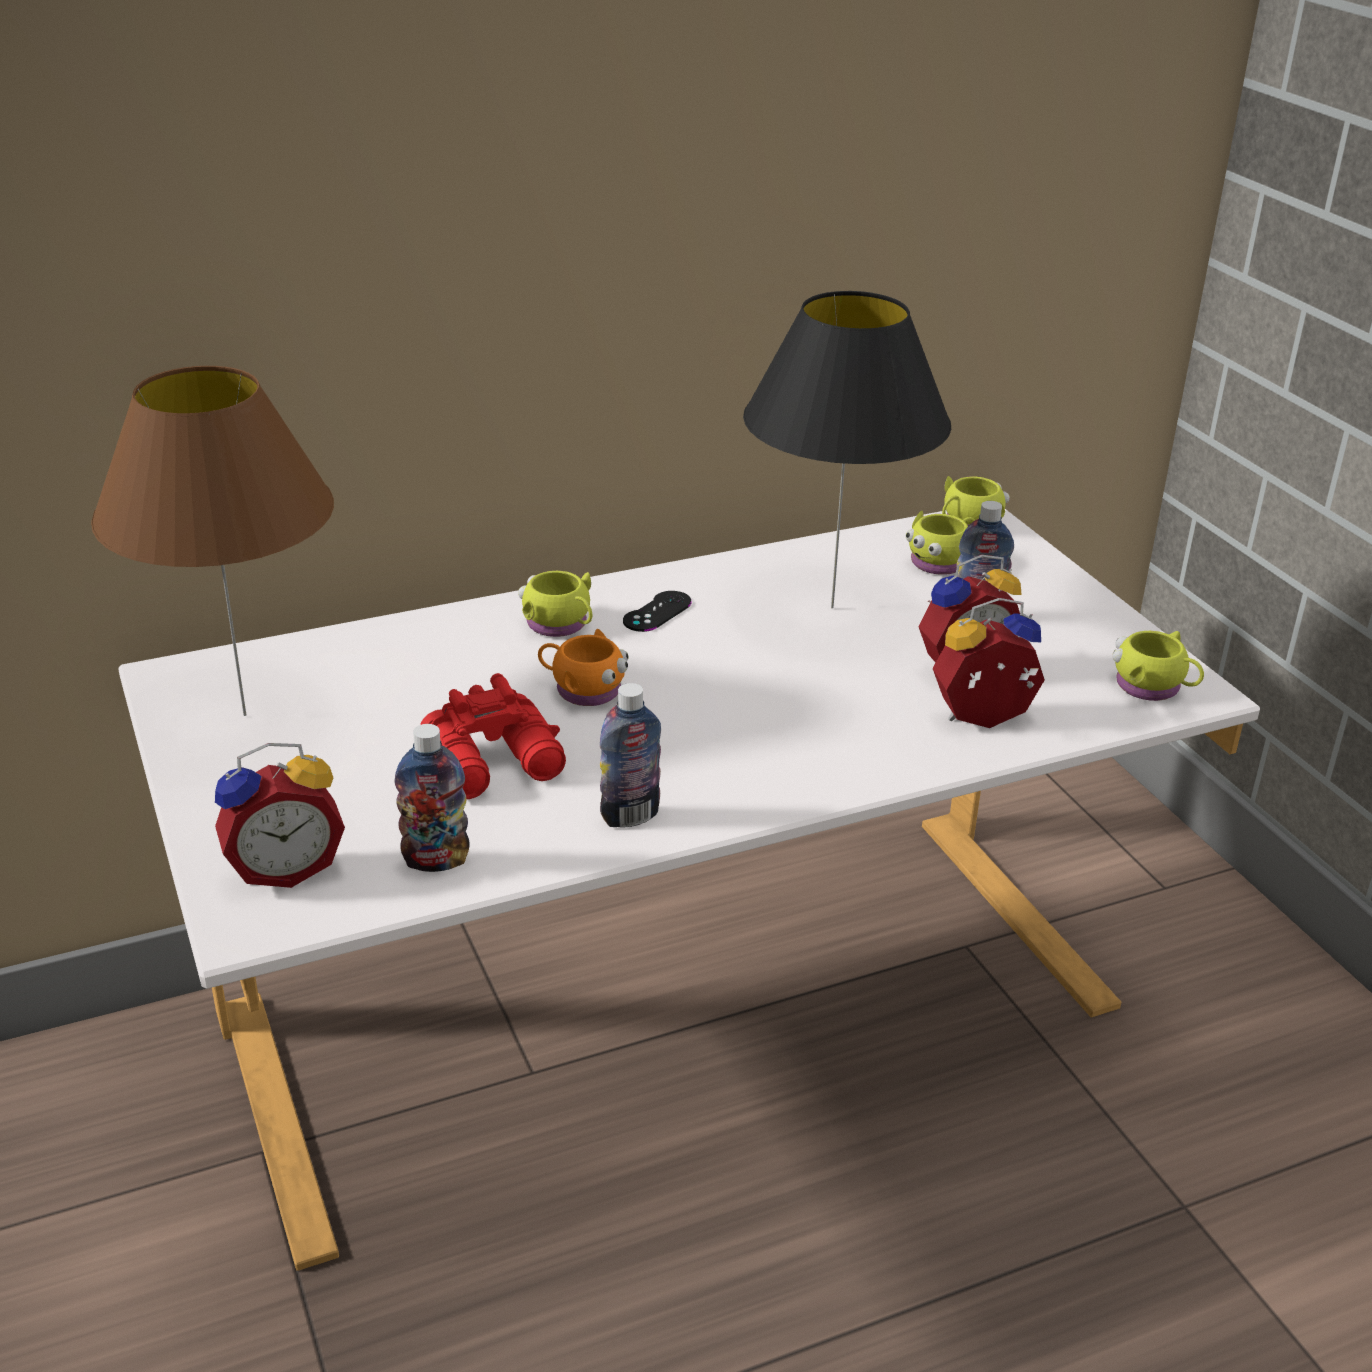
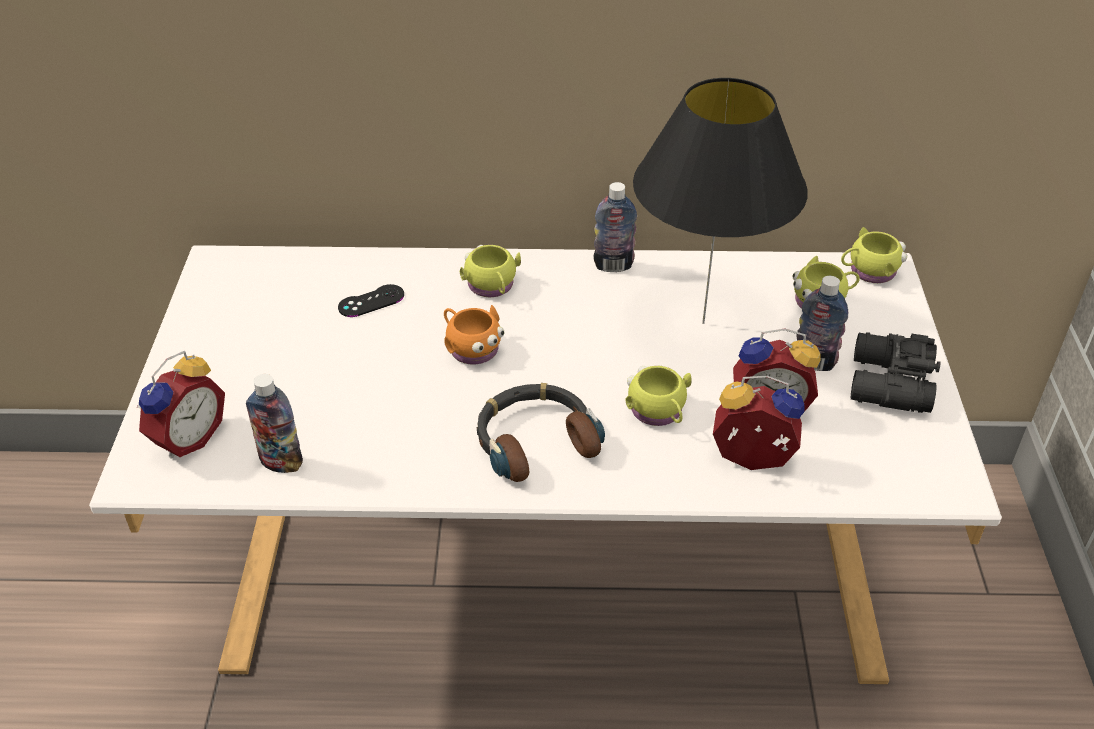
camera: 25 degrees right, 10 degrees up
brown table lamp [91,366,334,716] -> none
alarm clock [215,743,345,888] -> alarm clock turned 60 degrees counterclockwise [137,351,225,458]
red binoculars [420,673,566,799] -> none
bottle [600,683,661,827] -> bottle moved to [593,182,637,272]
black game controller [623,591,692,632] -> black game controller moved to [338,284,404,317]
yellow mug [1112,631,1204,701] -> yellow mug moved to [625,365,692,426]
none -> headphones [477,383,605,482]
none -> black binoculars [851,332,940,413]

